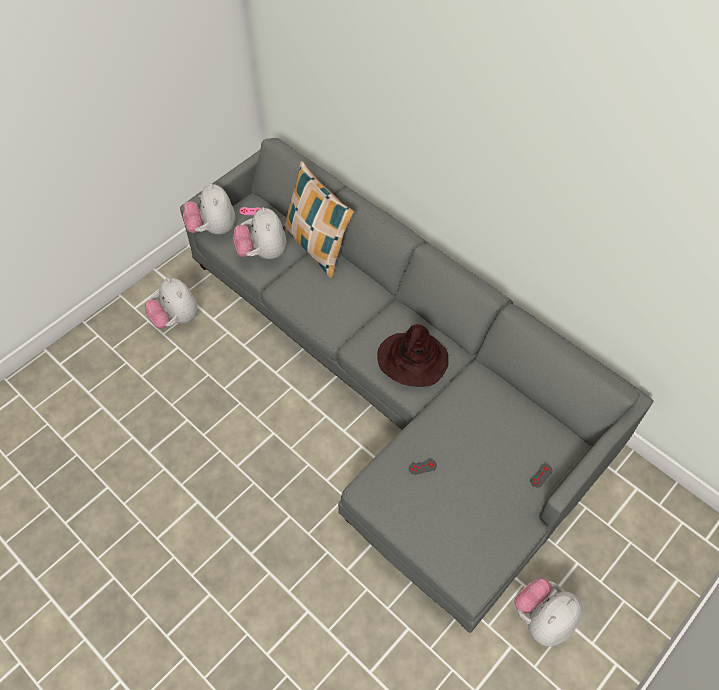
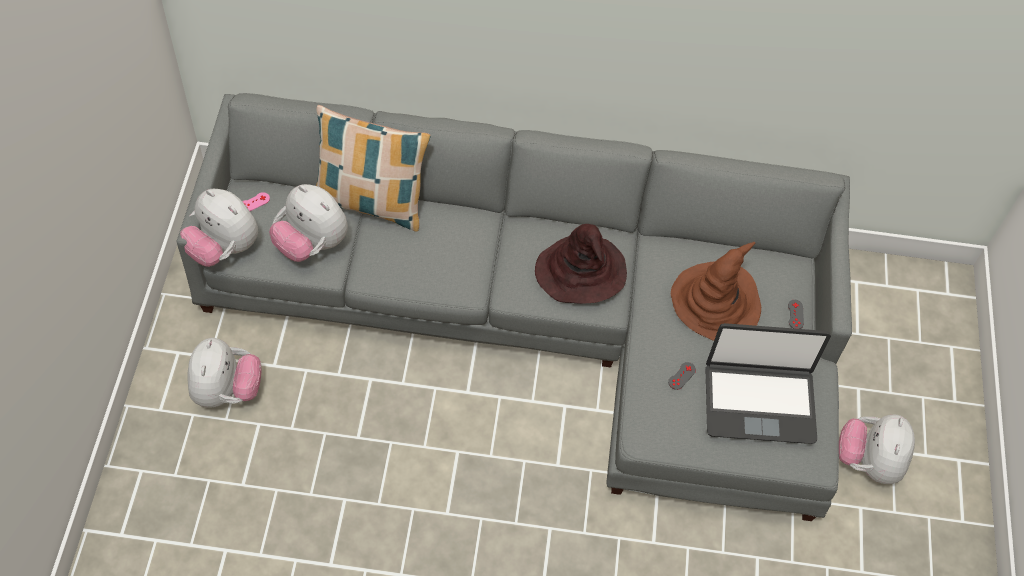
camera: 40 degrees left, 0 degrees up
plush toy [145,278,198,329] -> plush toy turned 105 degrees counterclockwise [188,338,261,408]
none -> brown hat [671,242,761,341]
none -> laptop [705,323,831,444]

